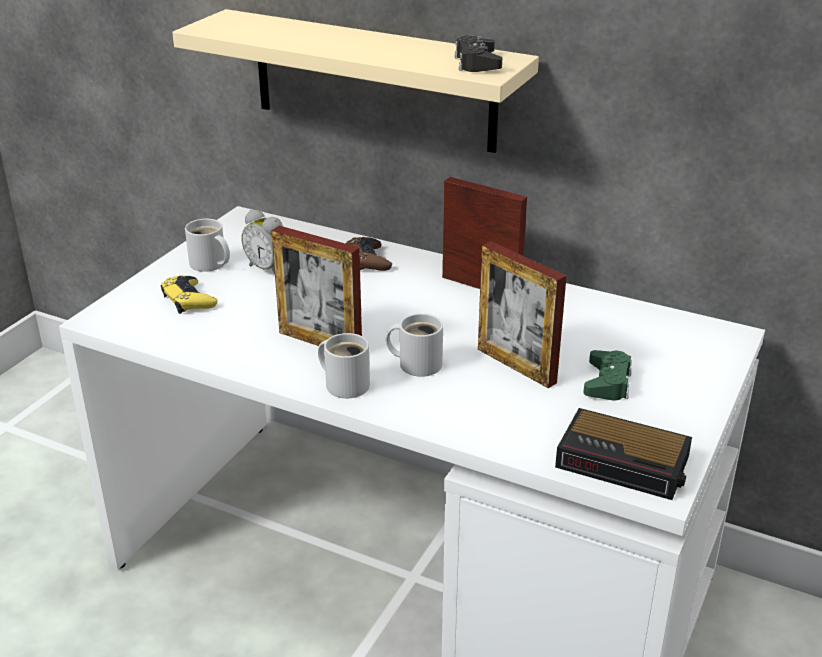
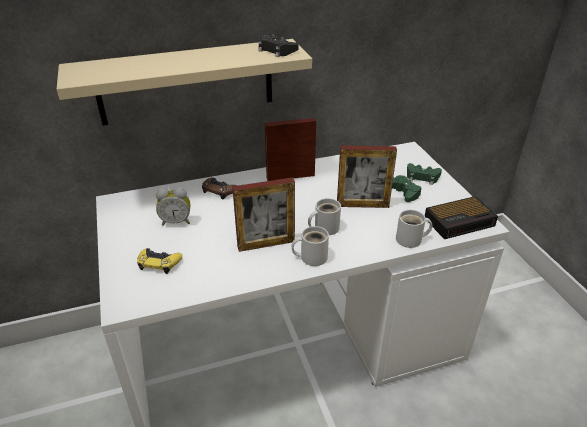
camera: 45 degrees left, 5 degrees up
white mug [185,219,230,272] -> white mug moved to [396,210,433,248]
none -> green game controller [407,163,442,185]

